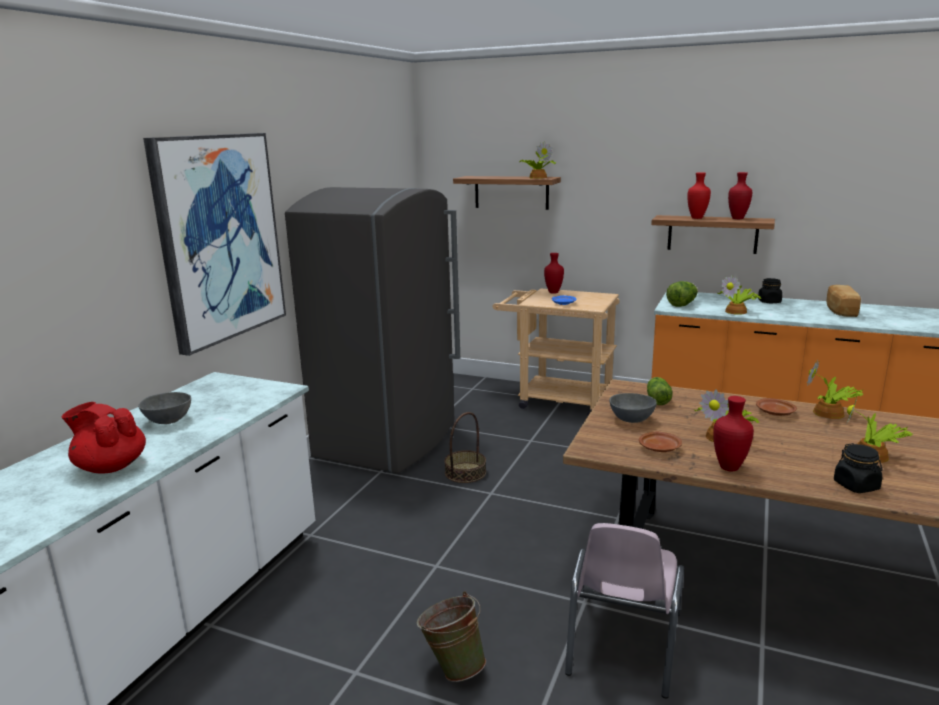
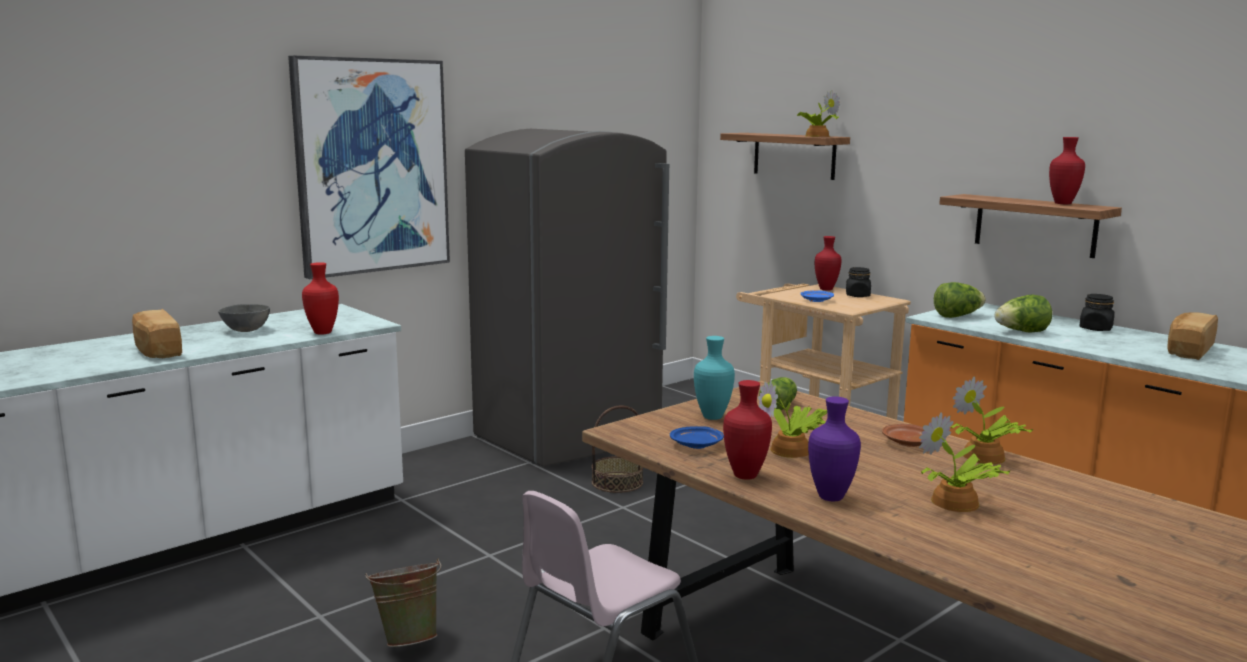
camera: 25 degrees right, 5 degrees down
red teapot [62,402,146,474] -> bread [132,309,182,358]
grey bowl [609,393,657,423] -> turquoise vase [694,336,735,420]
brown plate [639,431,682,452] -> blue plate [670,426,724,449]
red vase [687,172,711,219] -> red vase moved to [302,262,339,335]
potted plant [718,275,761,315] -> lettuce [995,295,1052,333]
black jar [834,443,882,493] -> black jar moved to [846,267,871,297]
none -> purple vase [808,396,861,501]

